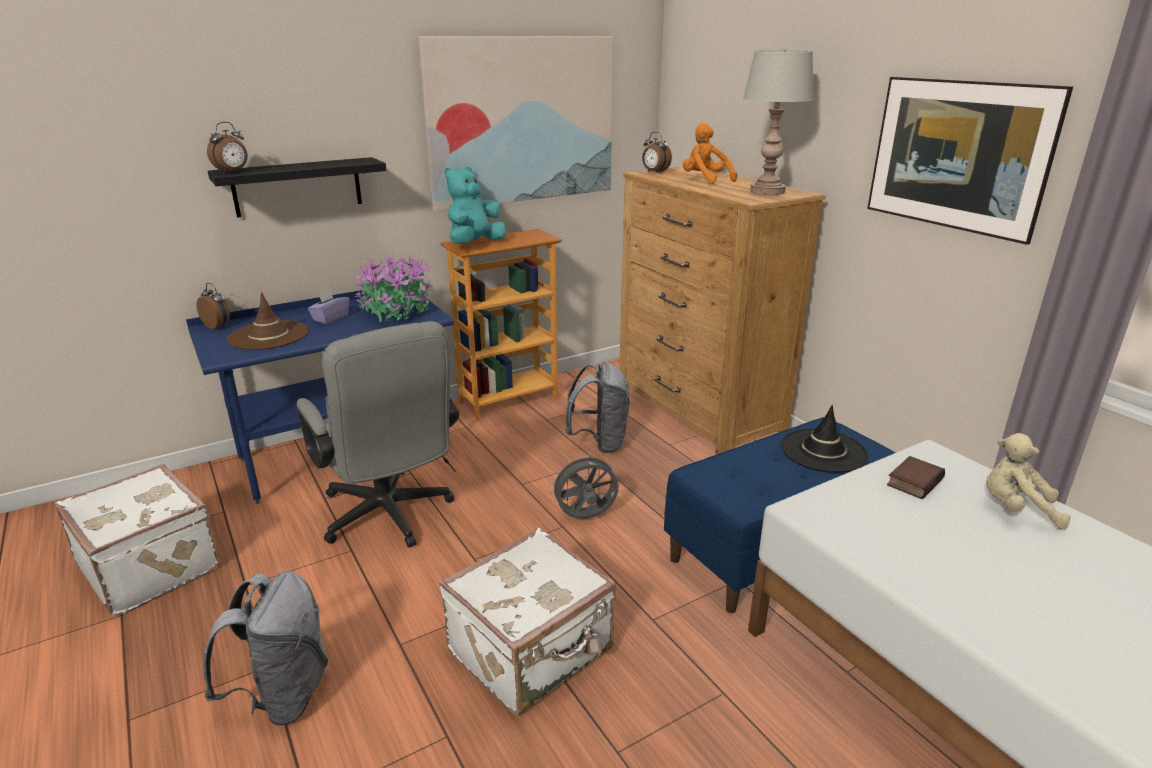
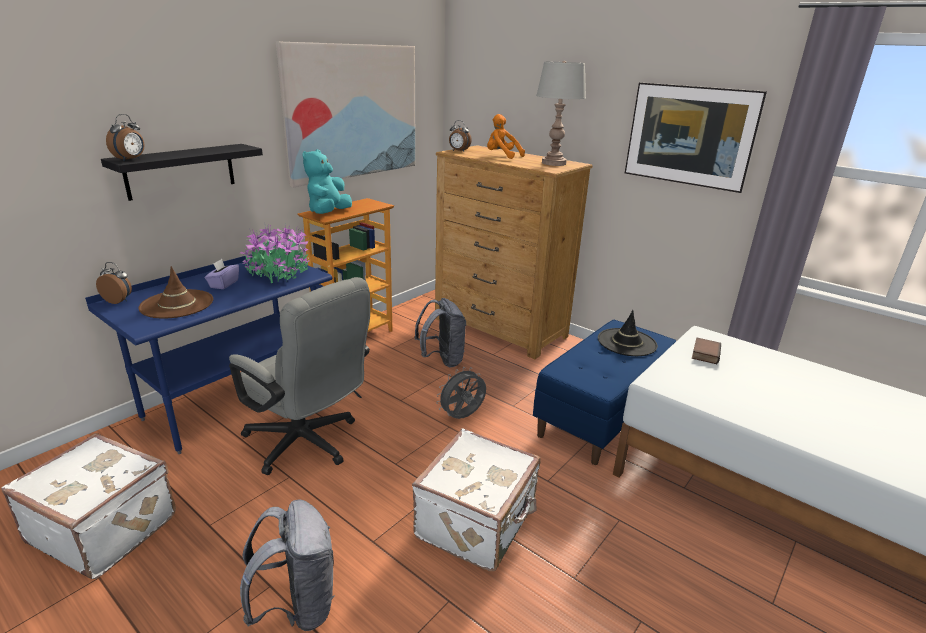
camera: 20 degrees left, 0 degrees up
beige plush toy [986,433,1071,529] -> none

